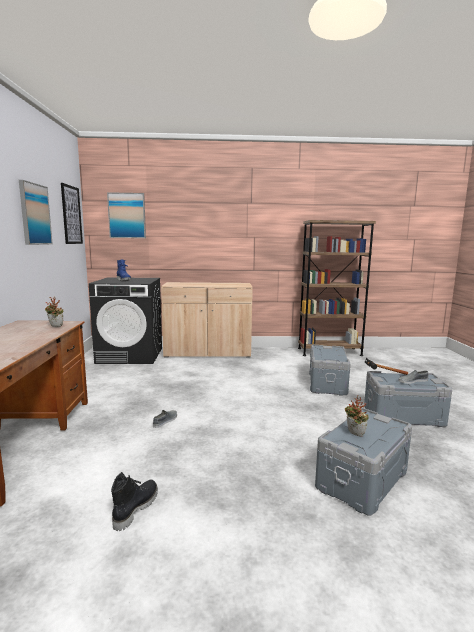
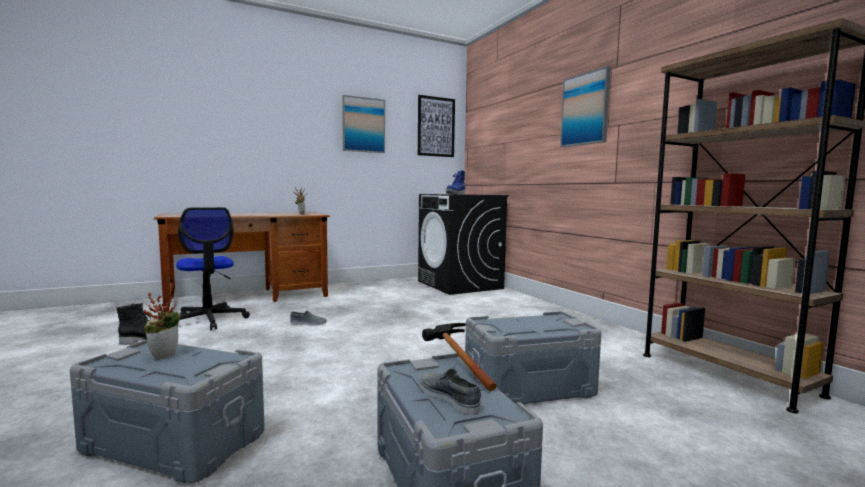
camera: 65 degrees right, 5 degrees down
picture [107,192,146,238] -> picture moved to [560,66,611,147]
beige cabinet [161,282,253,358] -> none
none -> office chair [176,207,250,330]

